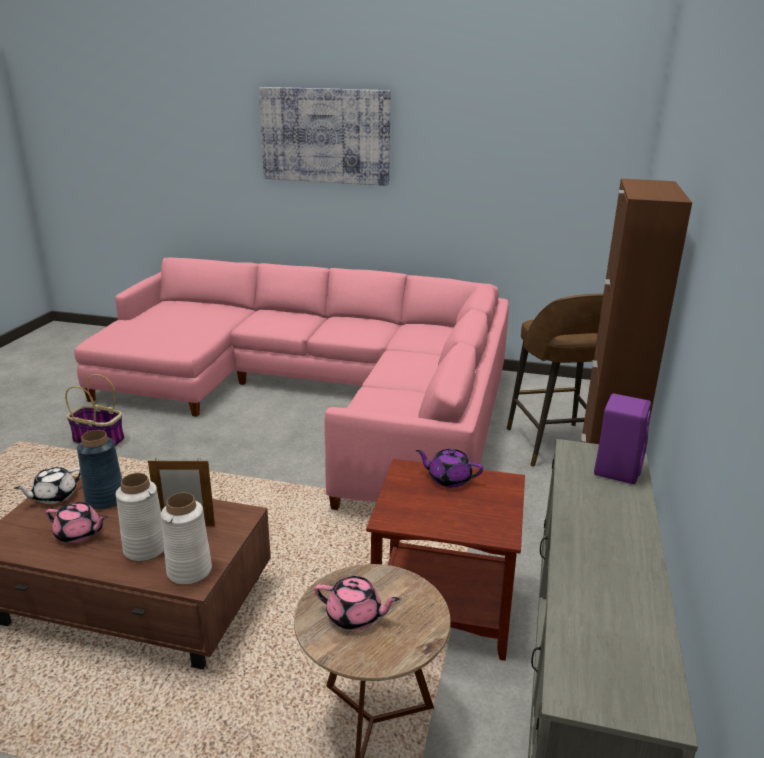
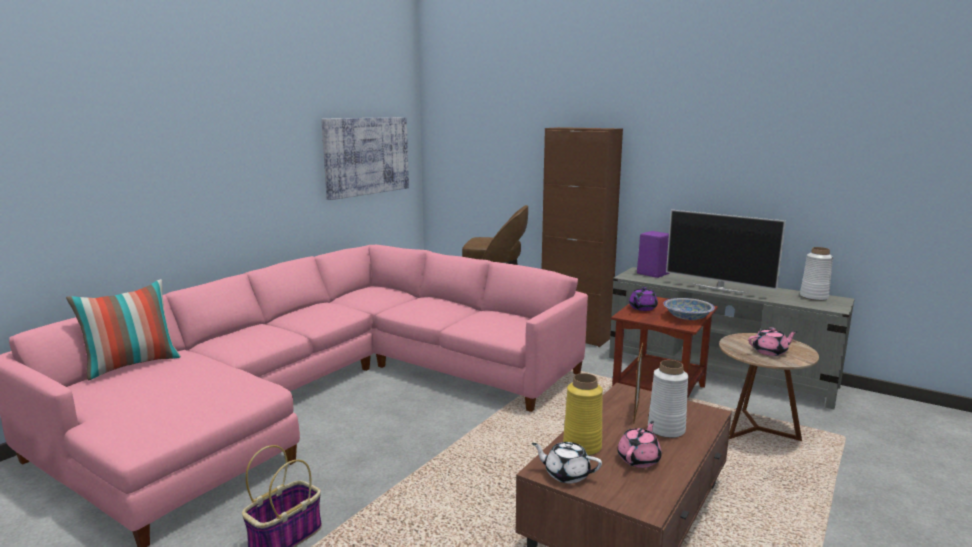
camera: 70 degrees left, 10 degrees down
white teapot [14,467,81,504] -> white teapot turned 135 degrees clockwise [532,442,602,483]
blue vase [77,430,122,510] -> yellow vase [563,373,603,456]
white vase [161,493,212,585] -> white vase moved to [800,247,833,301]
picture [259,87,391,186] -> picture moved to [321,117,409,200]
pink teapot [315,576,400,630] -> pink teapot turned 45 degrees clockwise [748,327,797,356]
none -> pillow [66,279,181,381]
none -> bowl [663,298,715,320]
none -> television [666,210,786,294]

